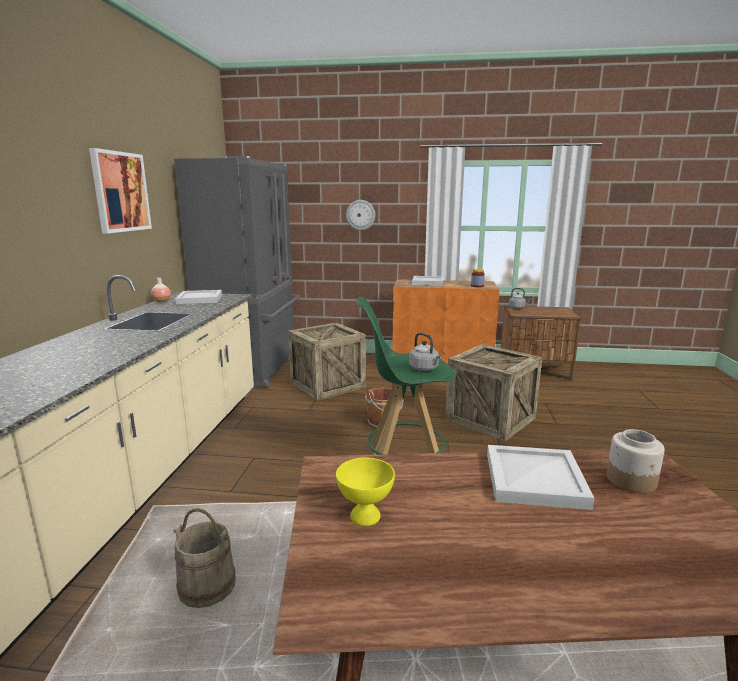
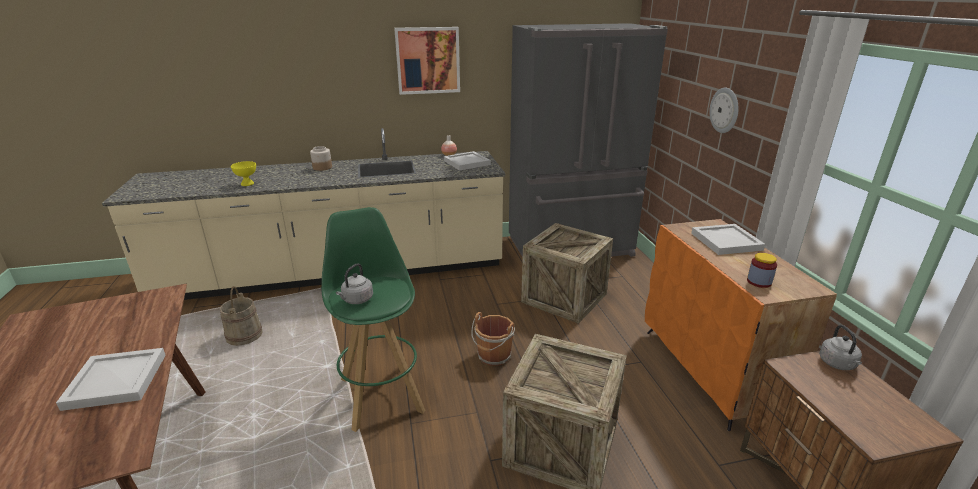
camera: 70 degrees right, 10 degrees up
yellow bowl [336,458,395,526] -> yellow bowl moved to [231,161,256,186]
jar [607,429,665,493] -> jar moved to [310,146,332,171]

